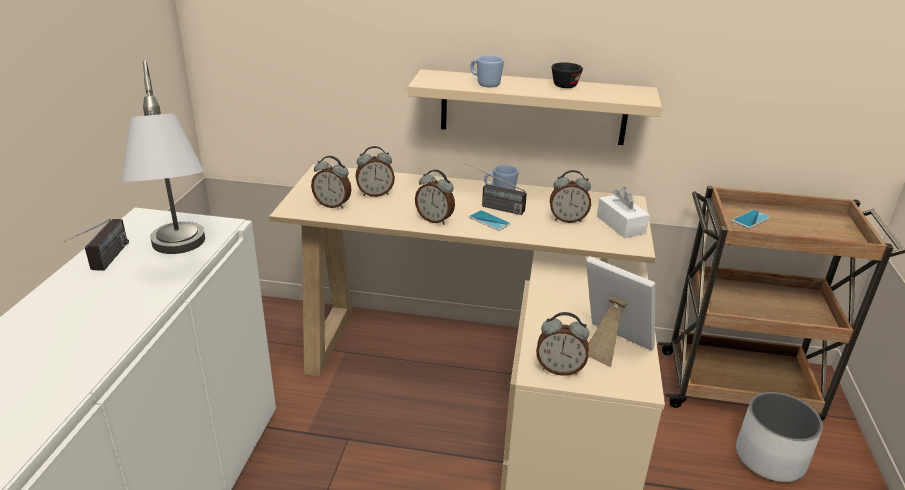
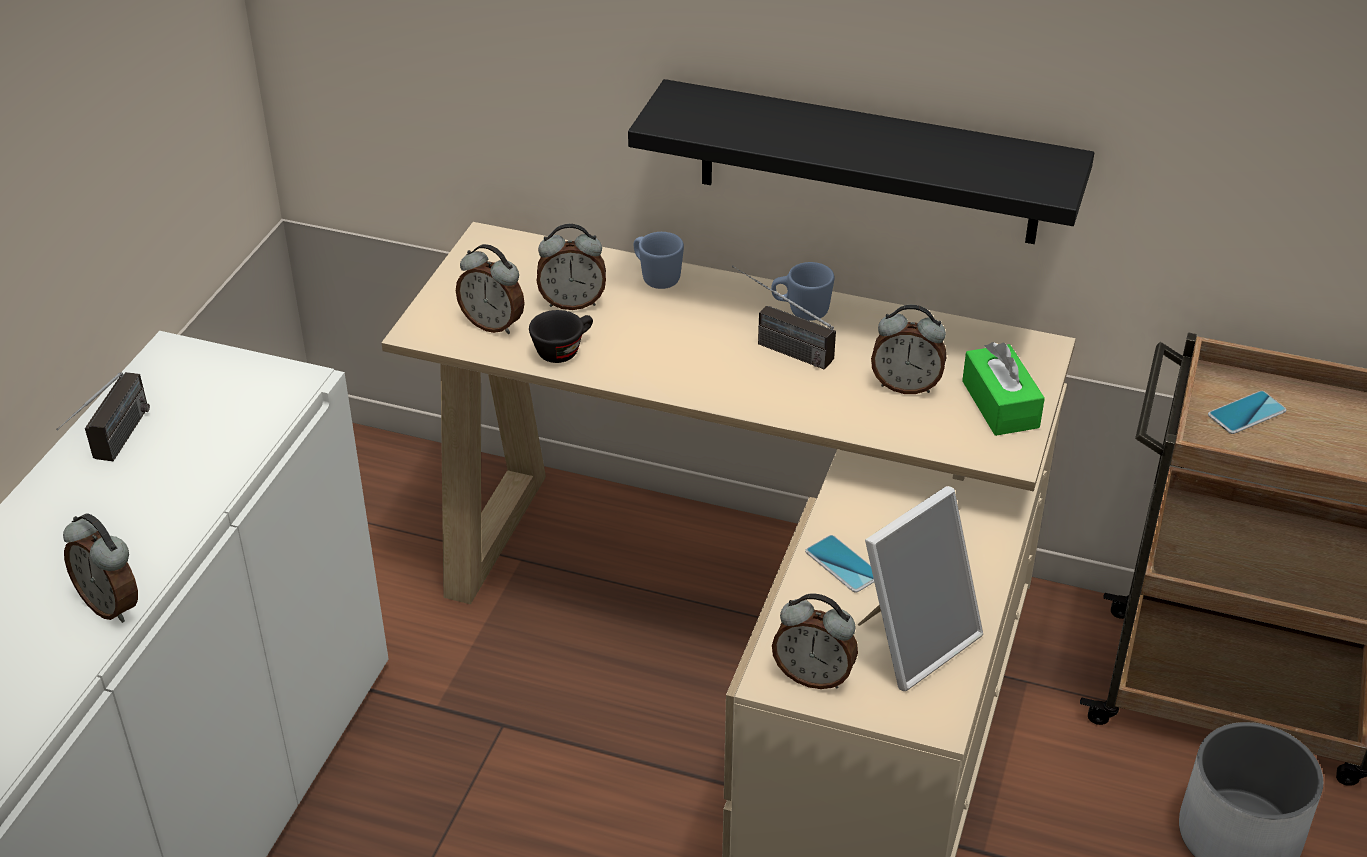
camera: 10 degrees right, 10 degrees up
grey table lamp [121,60,205,254] -> none
beige shelf [408,69,662,145] -> black shelf [628,79,1094,244]
alarm clock [415,170,455,225] -> alarm clock moved to [63,513,138,623]
phone [469,210,511,231] -> phone moved to [805,535,874,592]
blue mug [470,55,504,88] -> blue mug moved to [634,232,684,289]
black cup [552,62,583,88] -> black cup moved to [529,310,593,363]
picture frame [586,256,655,367] -> picture frame turned 90 degrees clockwise [858,486,983,691]
white tissue box [597,187,650,238] -> green tissue box [962,342,1045,436]

